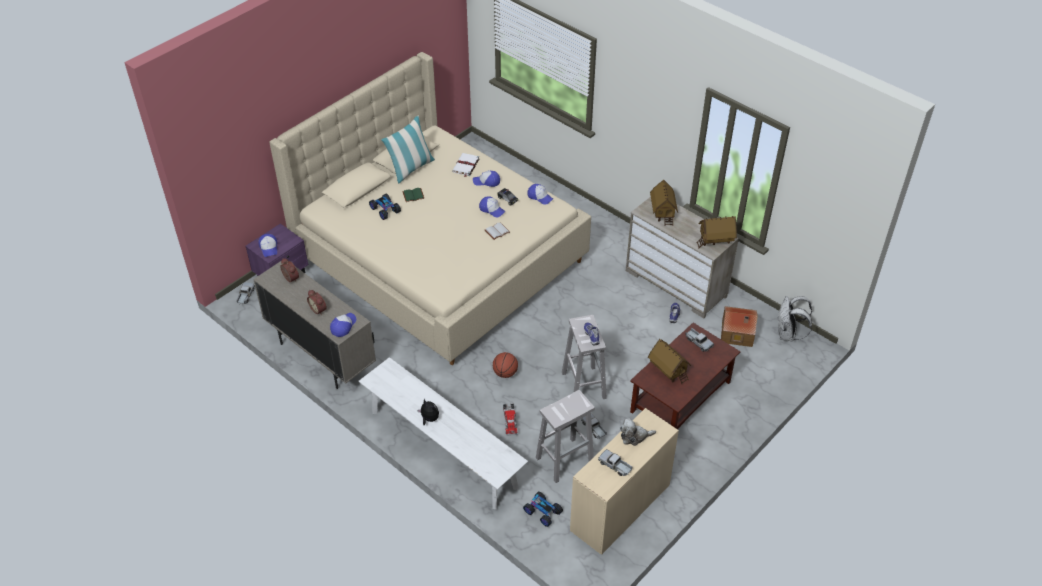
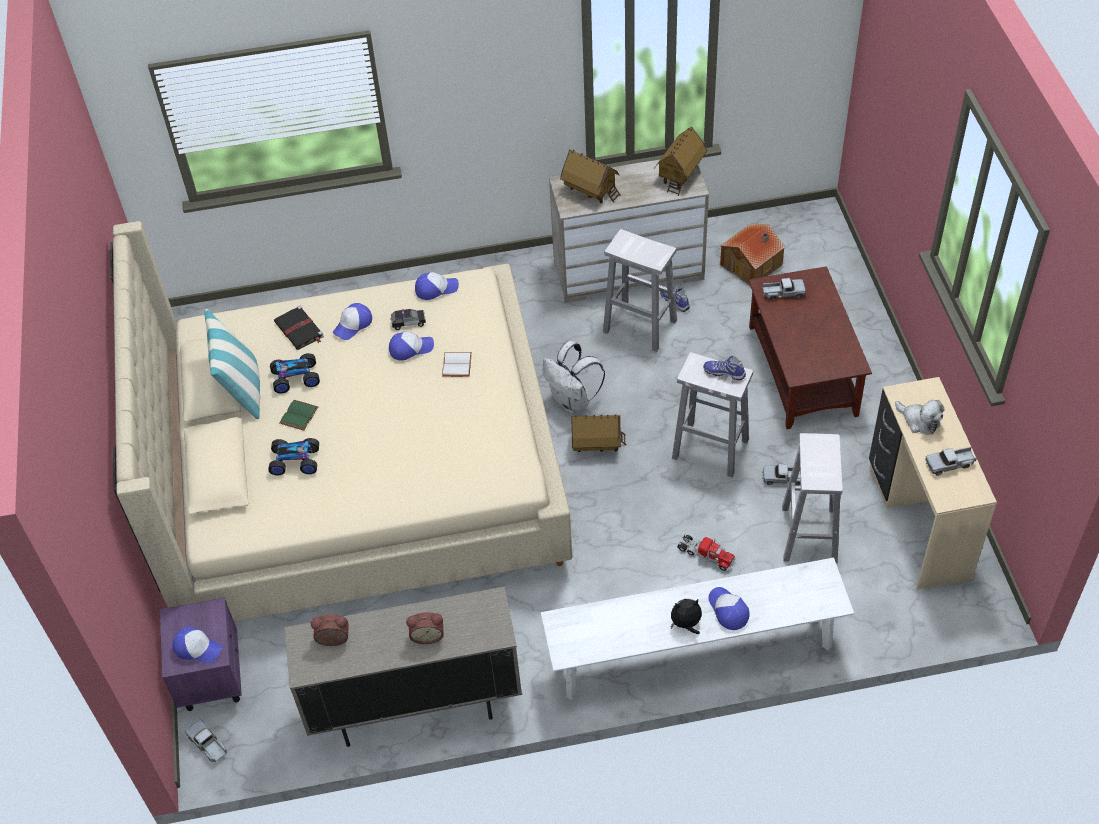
camera: 50 degrees left, 5 degrees up
cap [330,313,356,337] -> cap moved to [708,587,750,630]
white book [452,153,479,177] -> black book [274,306,324,350]
basketball [493,352,518,378] -> none
toy car [523,492,563,527] -> toy car moved to [270,353,320,394]
plush toy [620,418,656,446] -> plush toy turned 75 degrees counterclockwise [895,400,945,435]
toy house [648,339,691,384] -> toy house moved to [571,414,626,452]
white backpack [778,296,812,341] -> white backpack moved to [543,341,605,414]
none -> white stool [603,229,677,352]

